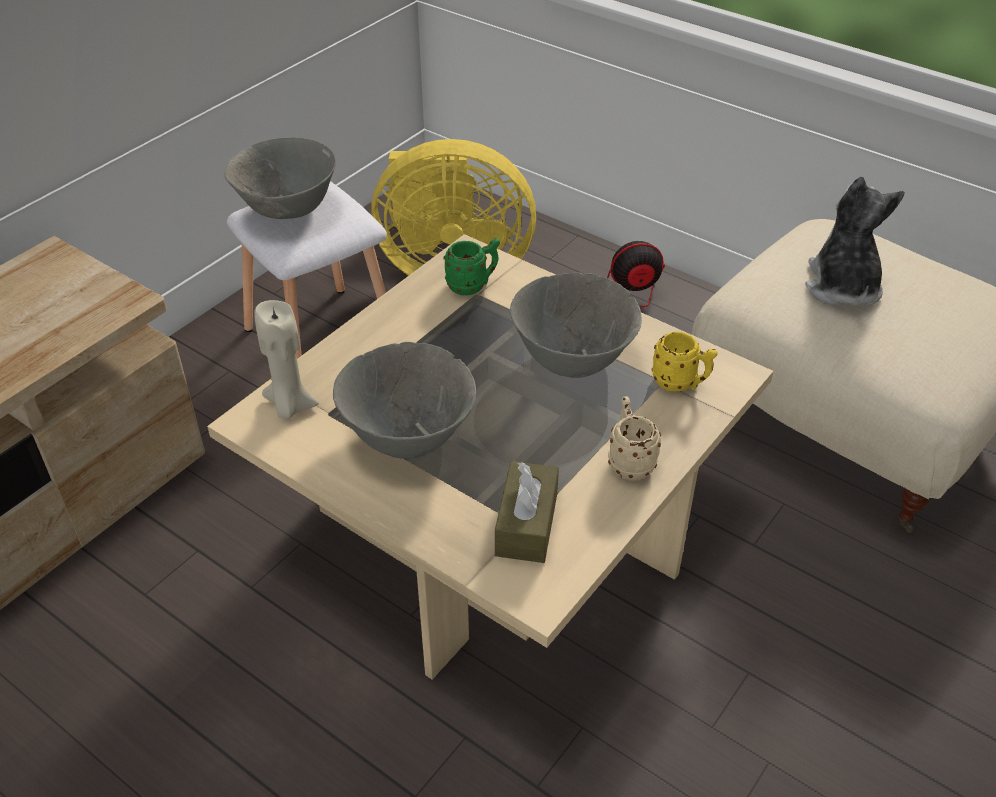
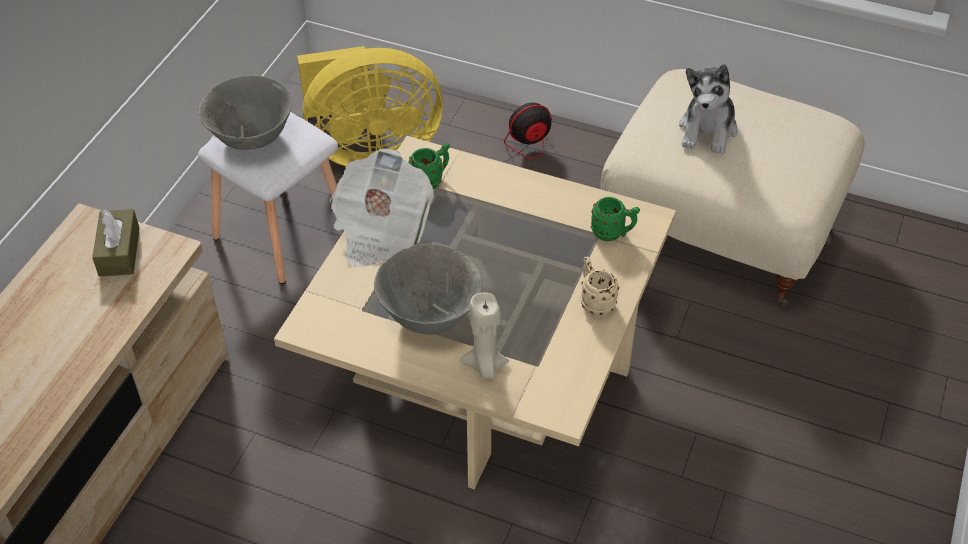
camera: 15 degrees left, 5 degrees up
beige candle [254,300,319,419] -> beige candle moved to [461,293,509,379]
brown tissue box [495,461,559,563] -> brown tissue box moved to [92,209,139,277]
grey bowl [510,273,642,378] -> none
yellow mug [652,331,718,392] -> green mug [591,197,640,241]
plush toy [805,176,905,305] -> plush toy turned 150 degrees counterclockwise [679,64,737,155]
none -> newspaper [330,149,434,267]

